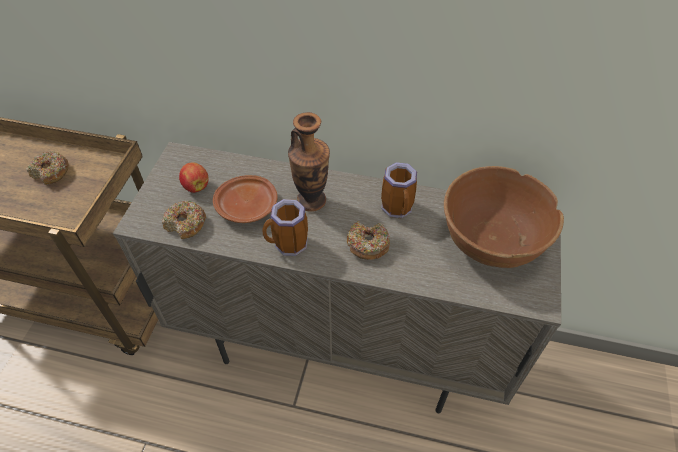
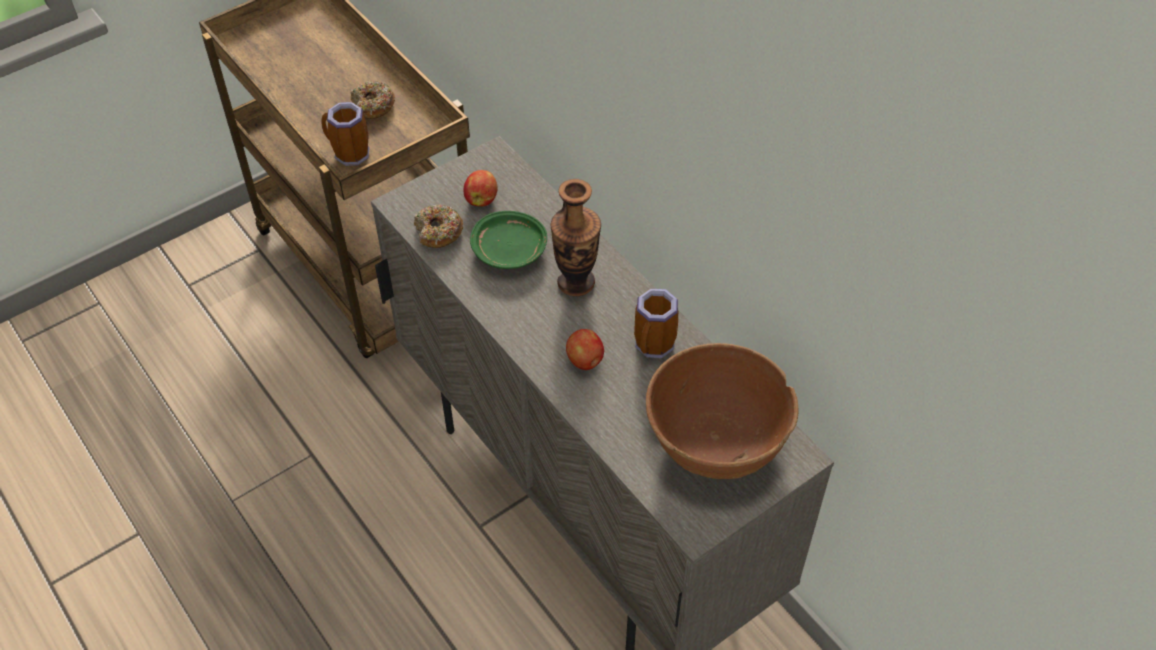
camera: 40 degrees right, 0 degrees up
brown plate [213,175,278,223] -> green plate [470,211,547,269]
mug [263,199,308,256] -> mug moved to [321,102,370,166]
donut [347,221,390,260] -> apple [566,329,604,370]

